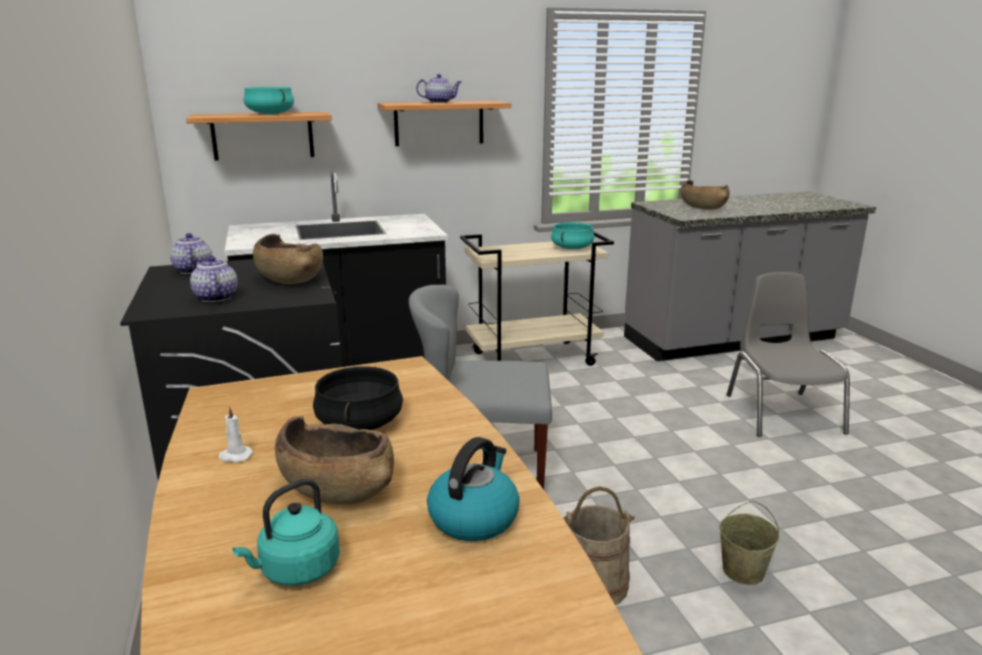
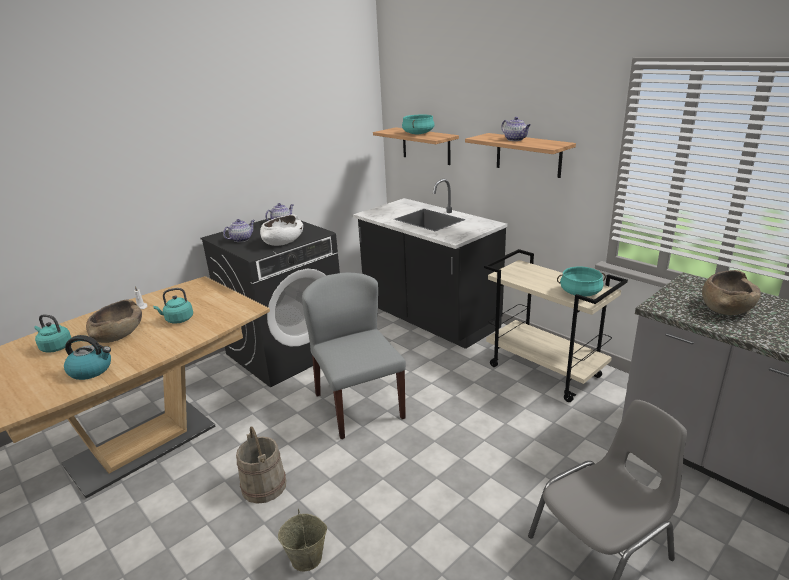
camera: 65 degrees right, 5 degrees up
brown bowl [253,234,323,284] -> white bowl [260,215,303,246]
black cooking pot [313,366,403,430] -> turquoise kettle [153,288,193,324]

